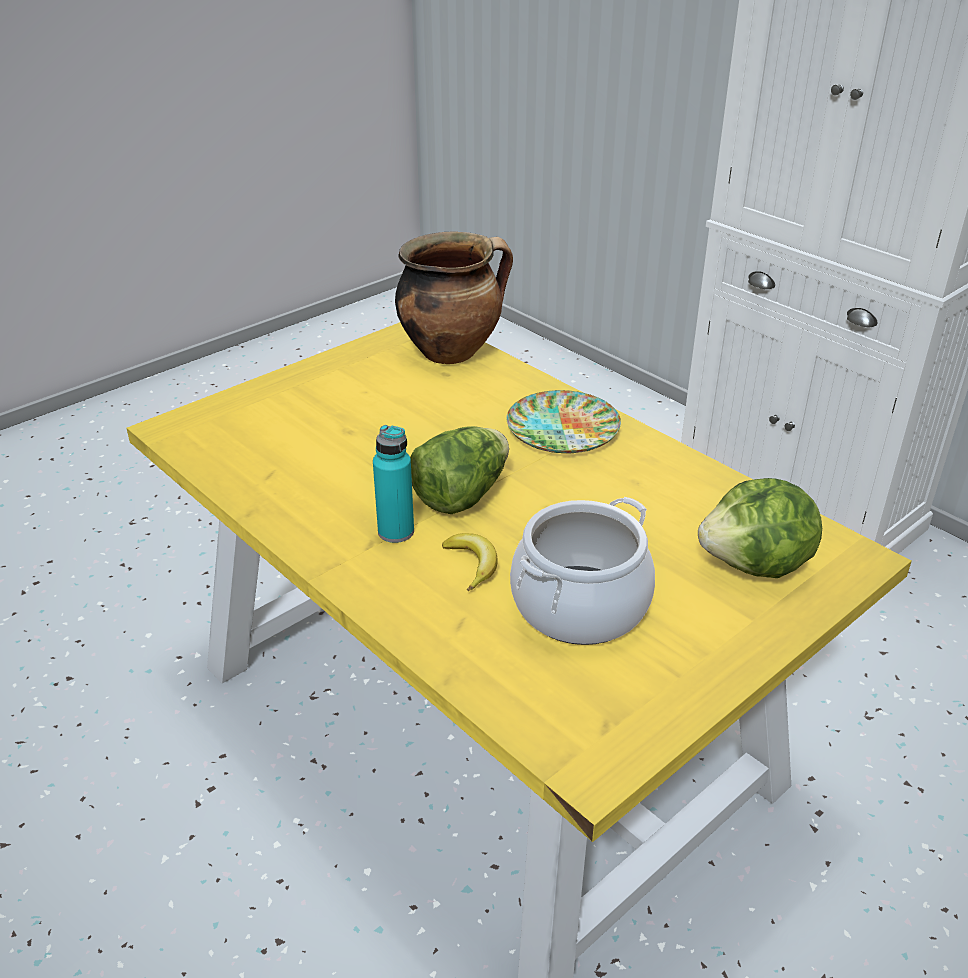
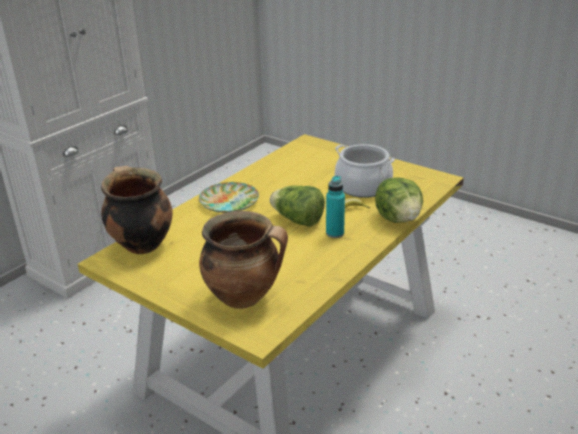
camera: 100 degrees left, 5 degrees down
lettuce [698,478,822,578] -> lettuce moved to [375,178,423,223]
none -> cooking pot [199,211,288,309]

